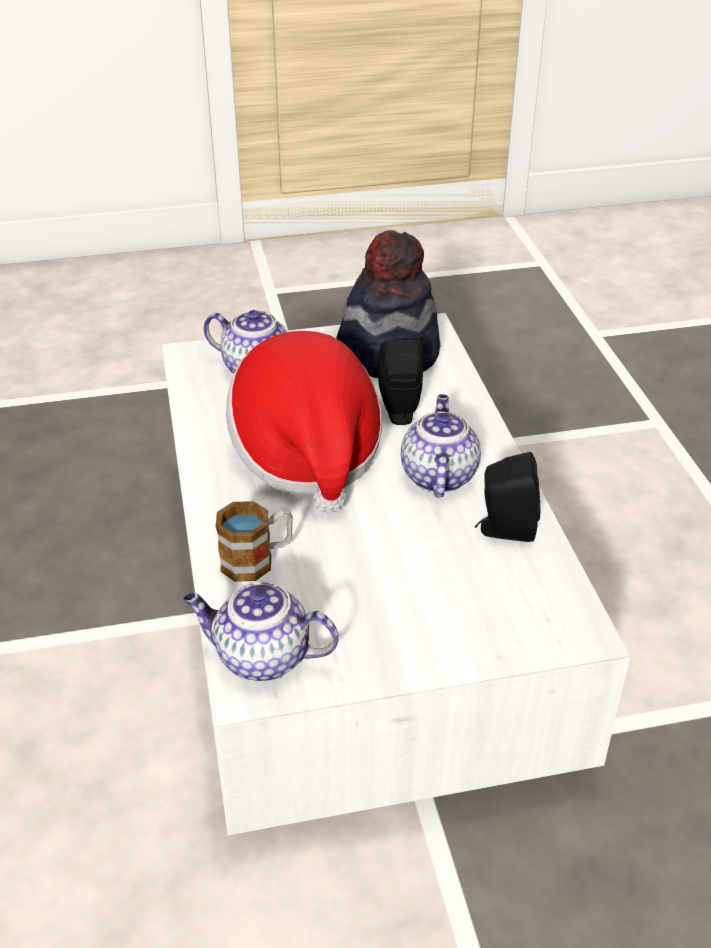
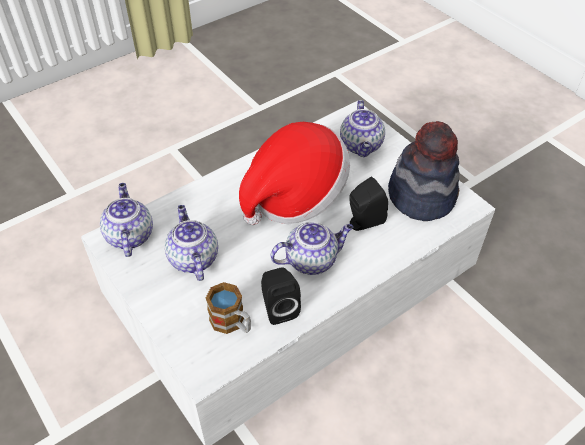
camera: 65 degrees right, 10 degrees up
mug [216,501,293,582] -> mug moved to [206,282,251,334]
none -> teapot [165,205,218,281]

